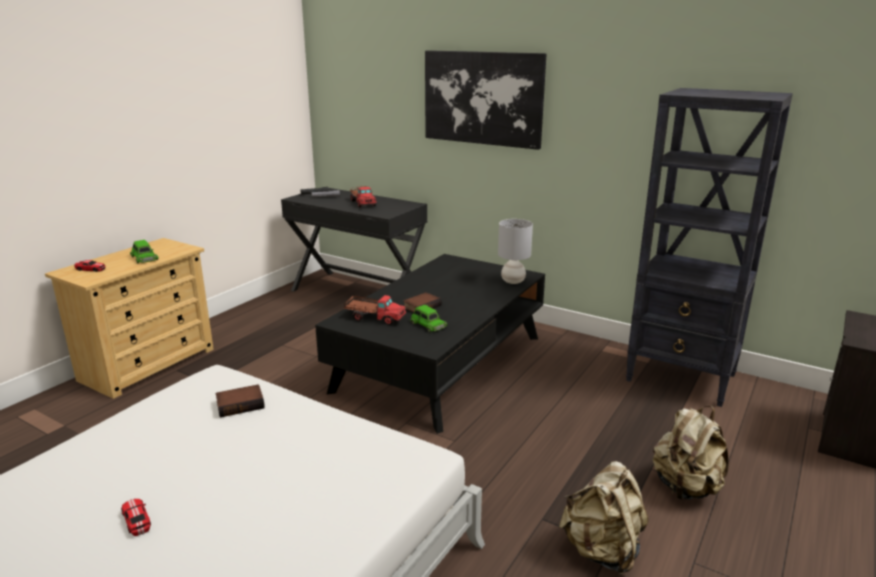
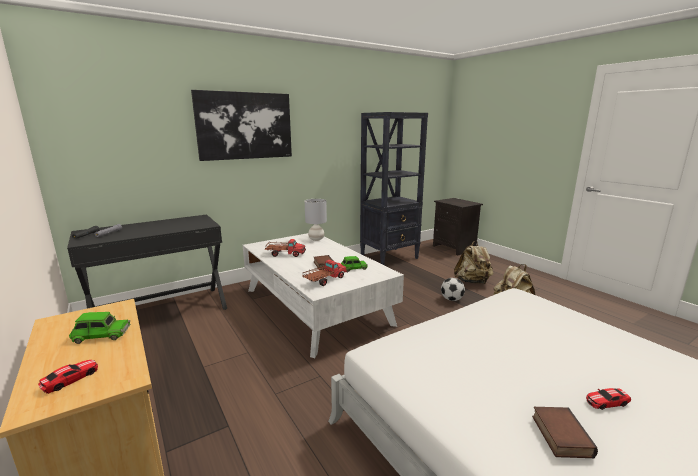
camera: 65 degrees left, 5 degrees down
book [216,384,265,418] -> book moved to [532,407,598,458]
black coffee table [315,254,545,434] -> white coffee table [243,233,404,358]
toy truck [350,186,377,207] -> toy truck moved to [265,239,306,257]
none -> football [441,278,465,301]

